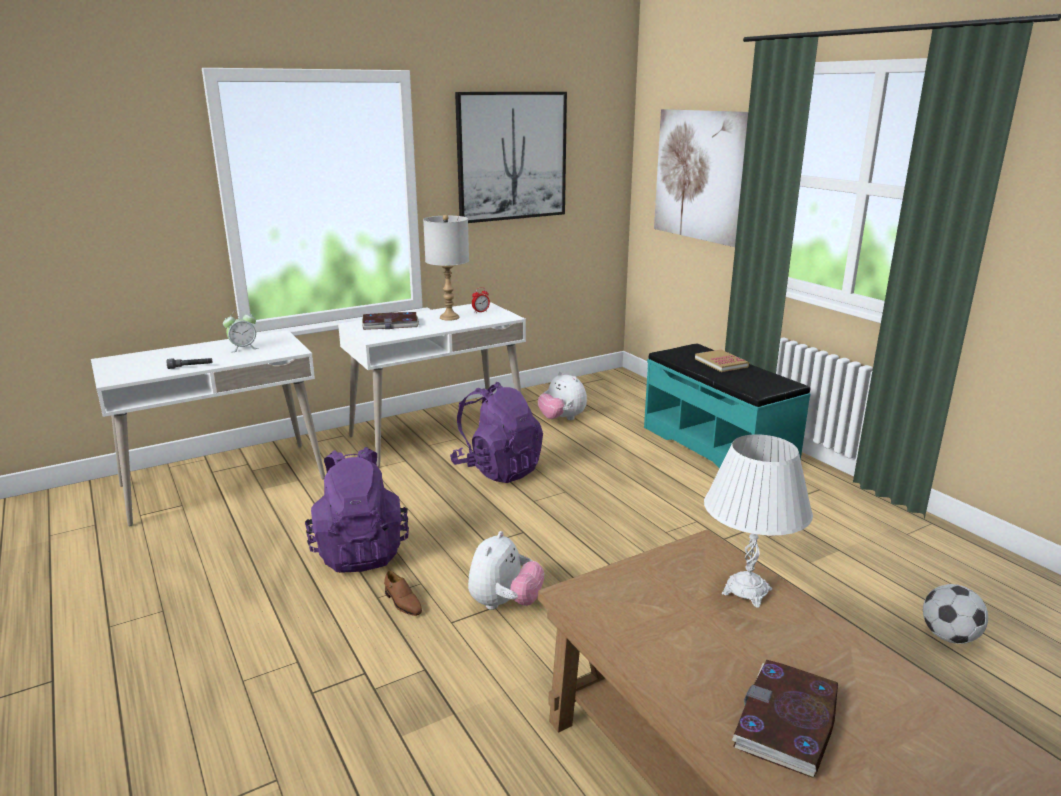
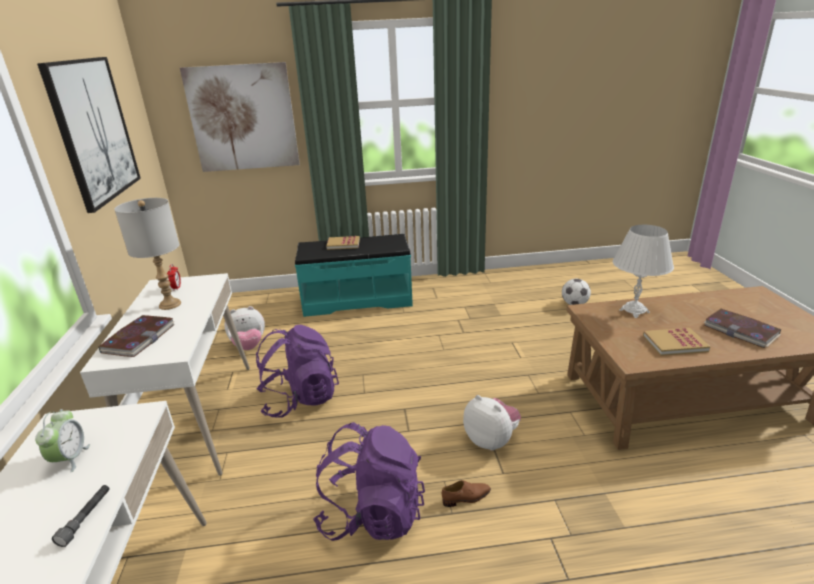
camera: 65 degrees left, 5 degrees up
none -> book [643,328,710,356]

